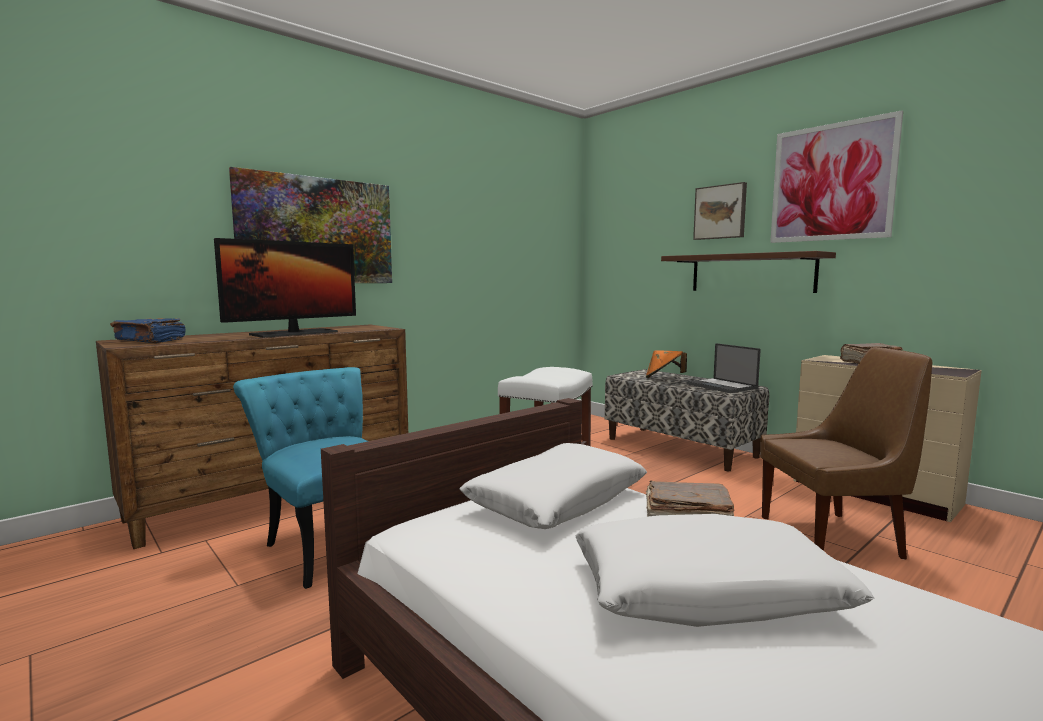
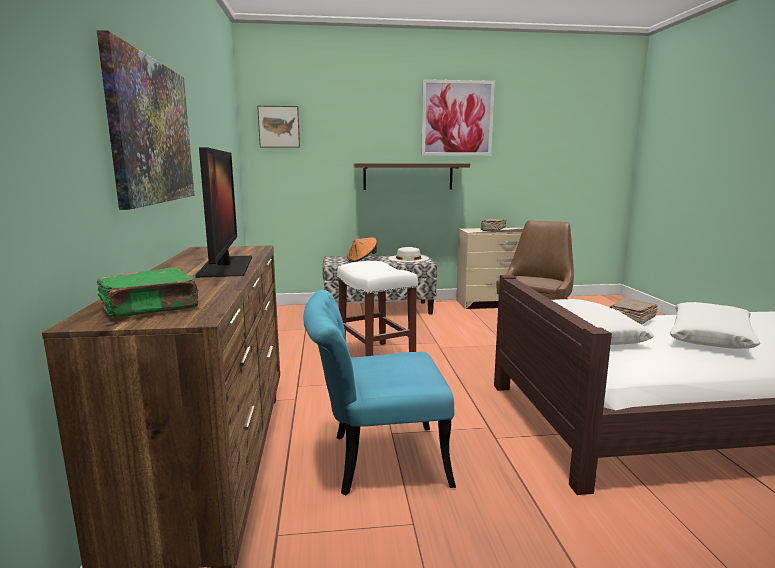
camera: 55 degrees left, 5 degrees up
blue book [110,318,186,343] -> green book [97,268,199,318]
laptop [687,343,761,393] -> white hat [388,247,429,262]
picture [693,182,747,240] -> picture moved to [257,106,300,148]

